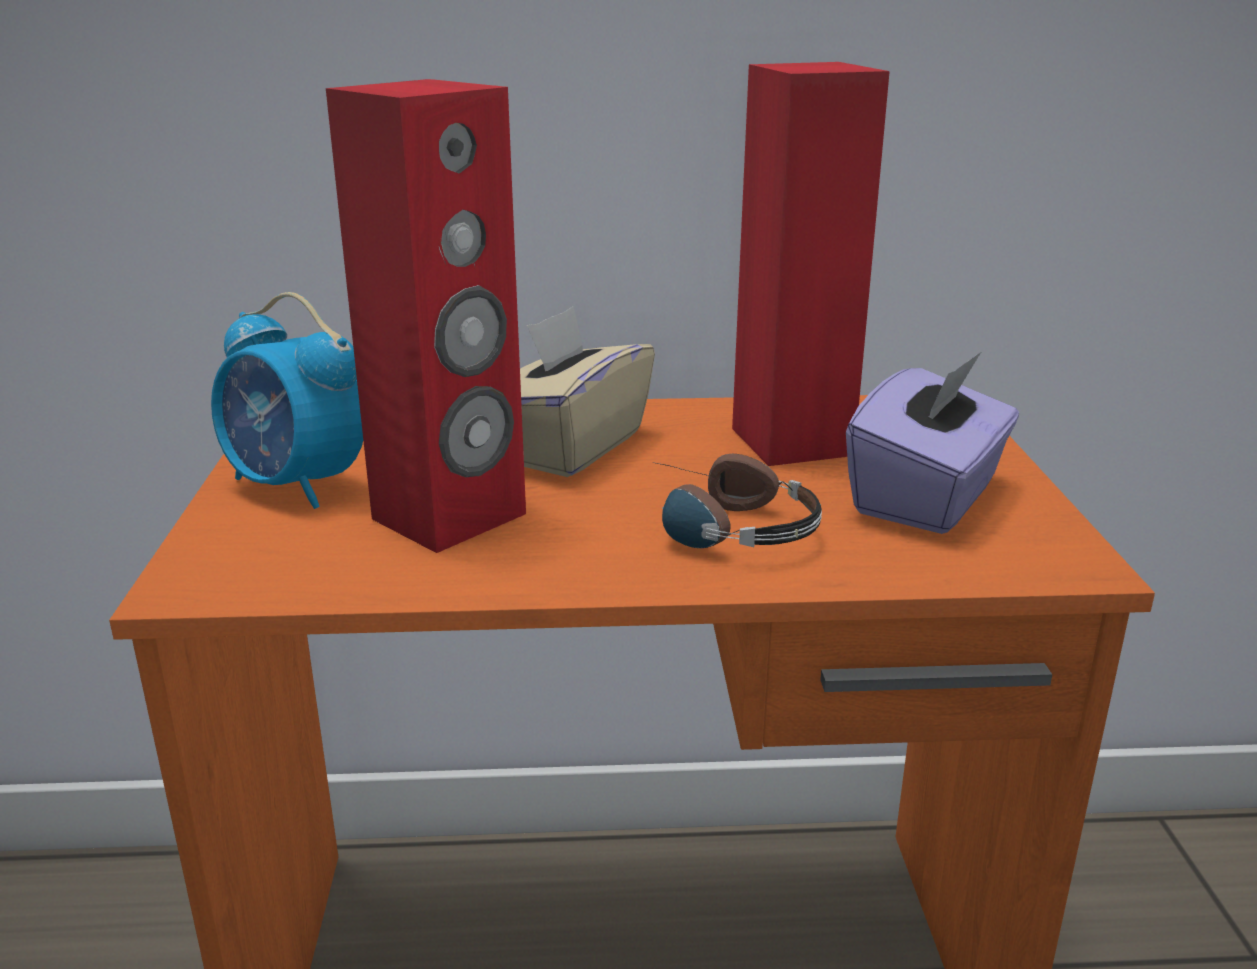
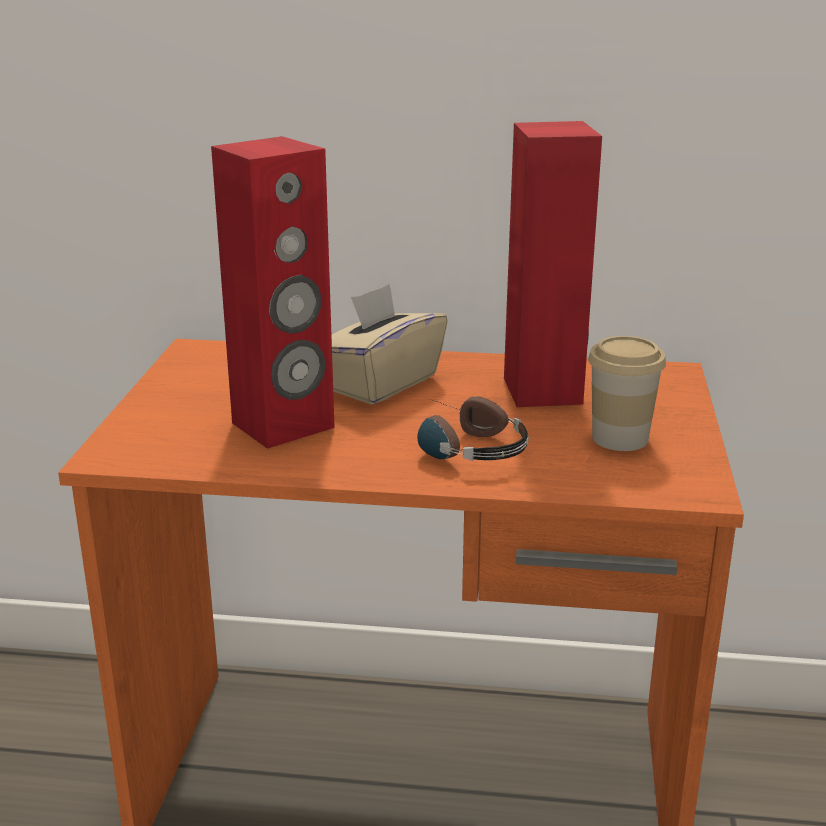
camera: 10 degrees right, 0 degrees up
alarm clock [211,292,363,509] -> none
purple tissue box [846,352,1019,534] -> cup [588,336,666,451]

